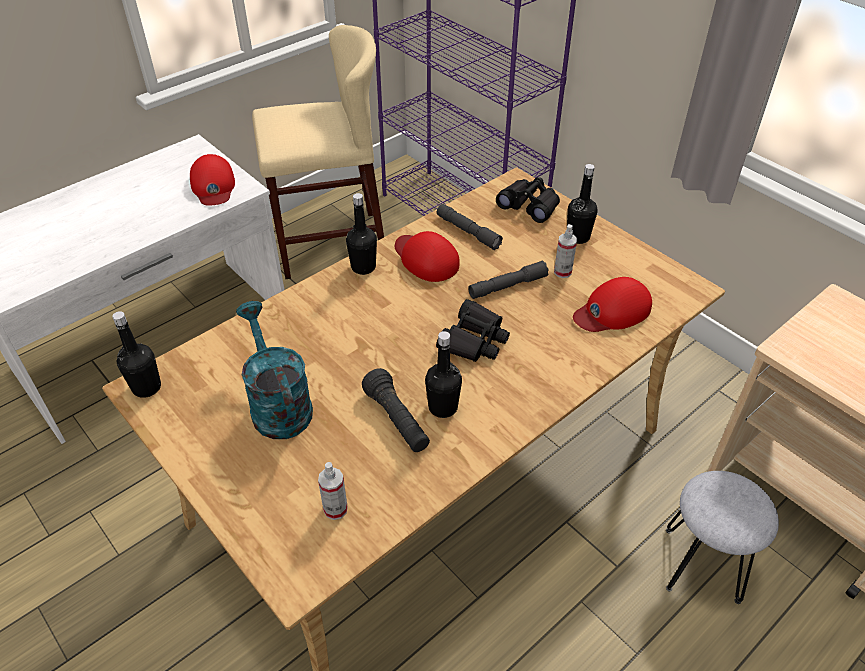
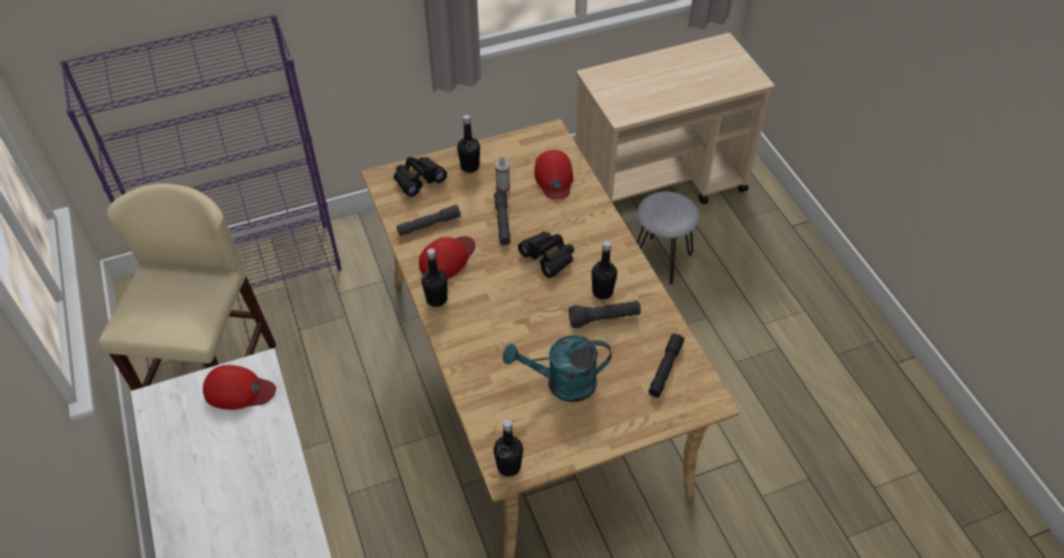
camera: 70 degrees left, 5 degrees up
spray bottle [318,462,348,520] -> black flashlight [648,333,684,397]
red cap [395,231,460,282] -> red cap turned 150 degrees clockwise [419,236,475,279]

